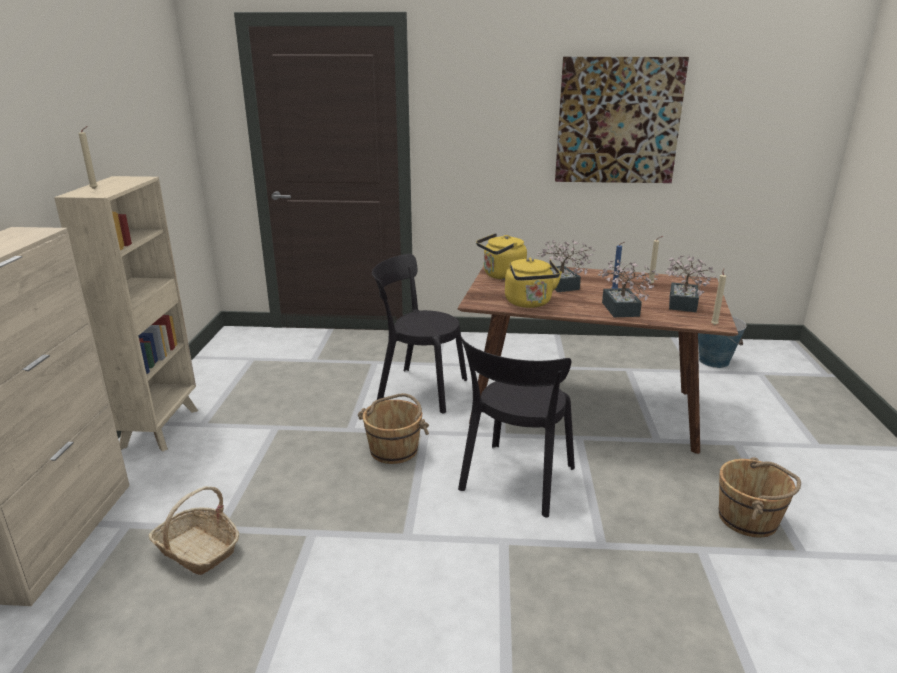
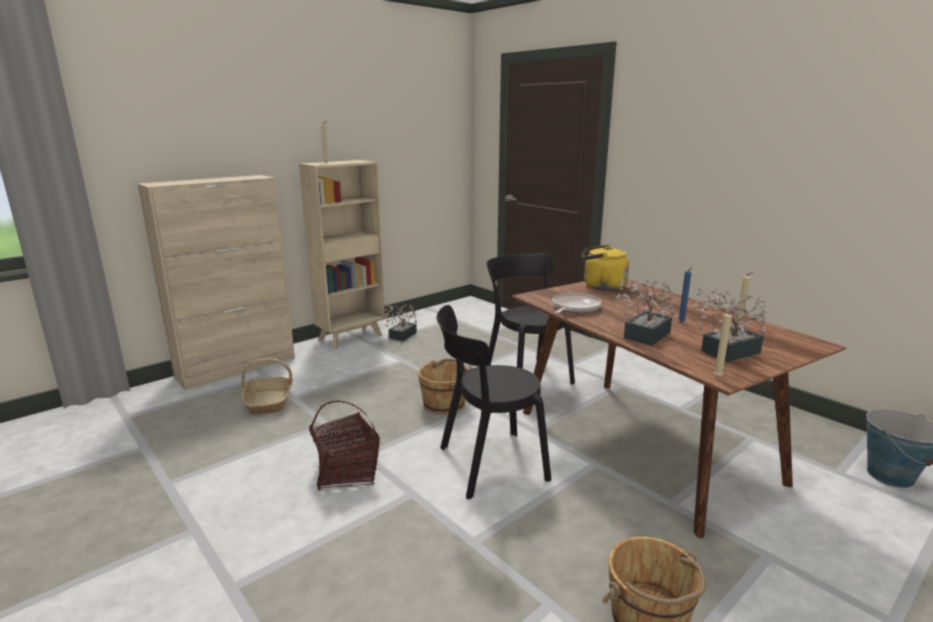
camera: 45 degrees right, 5 degrees down
yellow kettle [505,258,562,308] -> frying pan [552,293,601,313]
potted plant [536,240,596,292] -> potted plant moved to [381,304,417,341]
picture [555,57,689,183] -> none
none -> basket [309,401,380,491]

